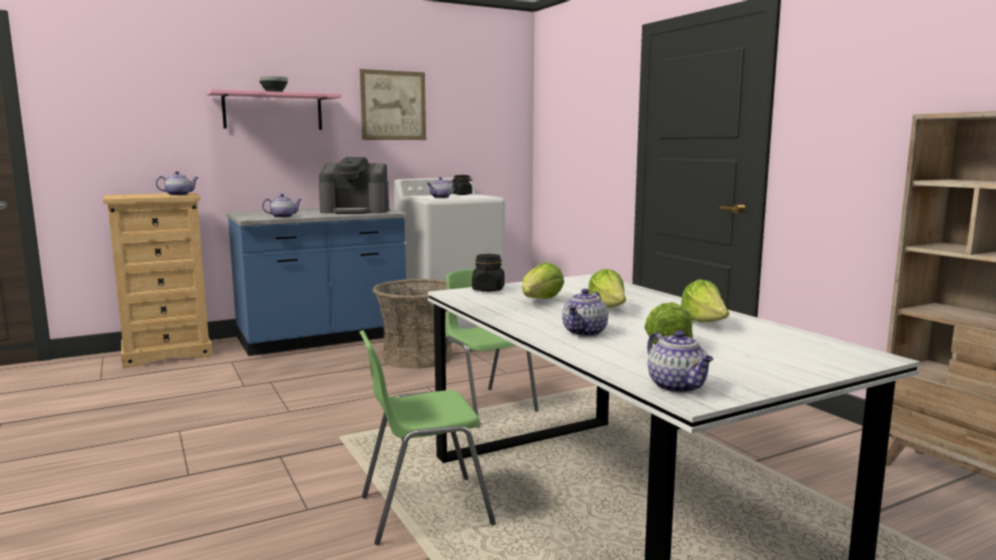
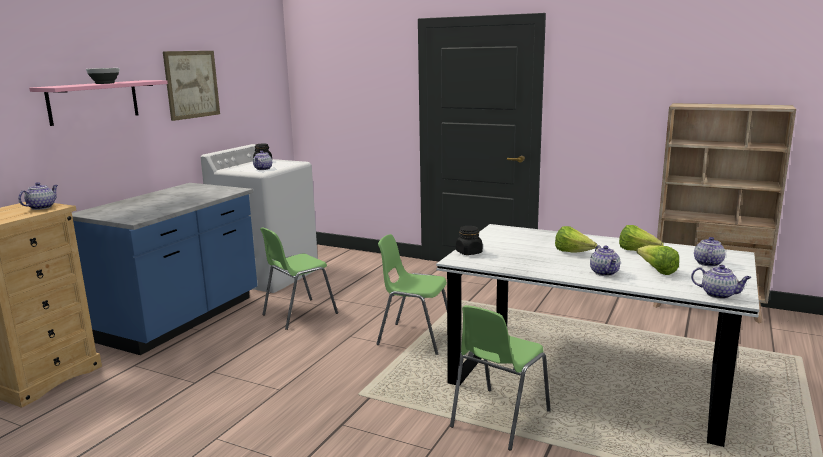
camera: 35 degrees left, 5 degrees up
teapot [262,194,302,218] -> teapot moved to [694,237,725,267]
coffee machine [319,157,389,214] -> none
basket [373,279,453,369] -> green chair [260,227,338,330]
lettuce [522,262,564,299] -> none

